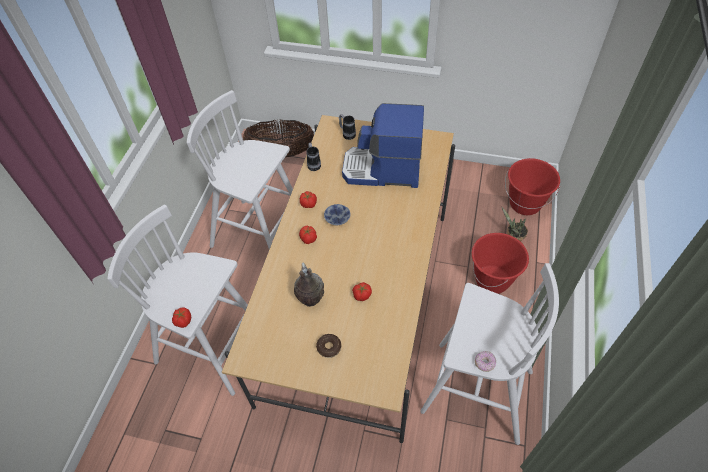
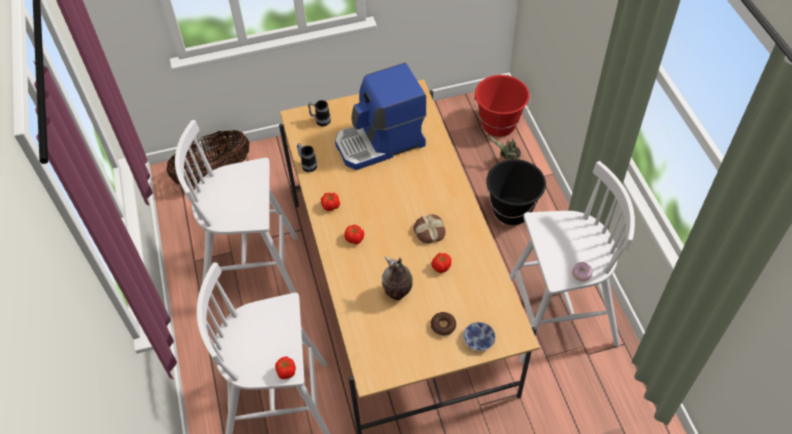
camera: 30 degrees left, 0 degrees up
bowl [324,204,351,225] -> bowl moved to [463,322,496,351]
red bucket [472,233,529,294] -> black bucket [486,159,546,225]
none -> bread [413,214,445,244]

